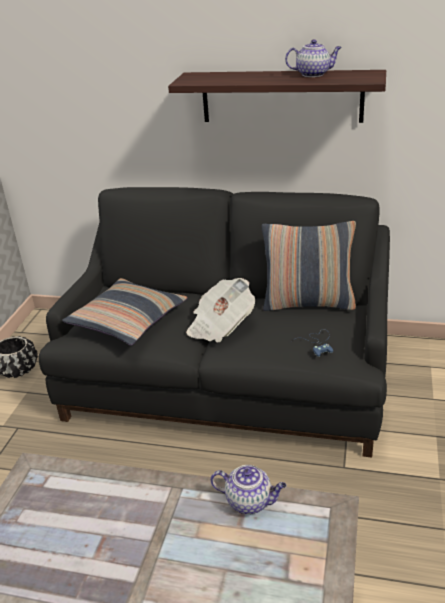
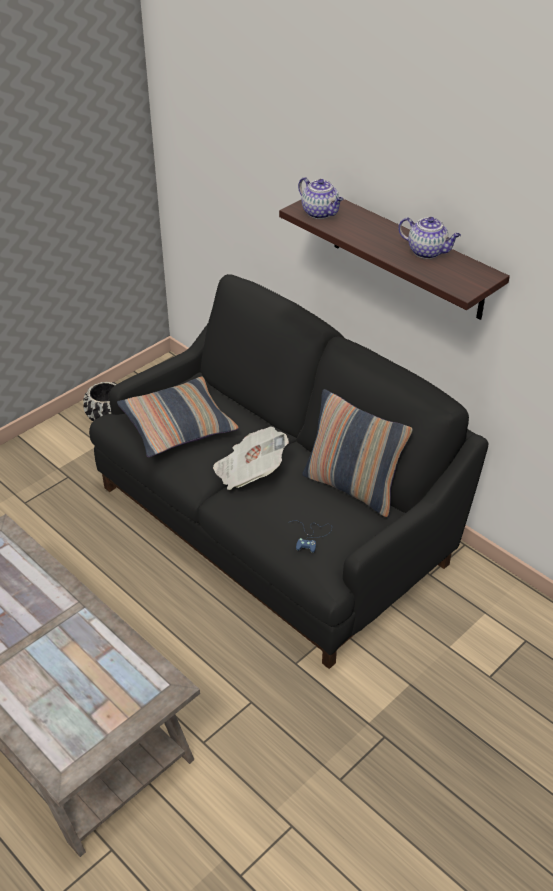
camera: 30 degrees right, 10 degrees up
teapot [211,465,287,514] -> teapot moved to [298,177,344,219]

